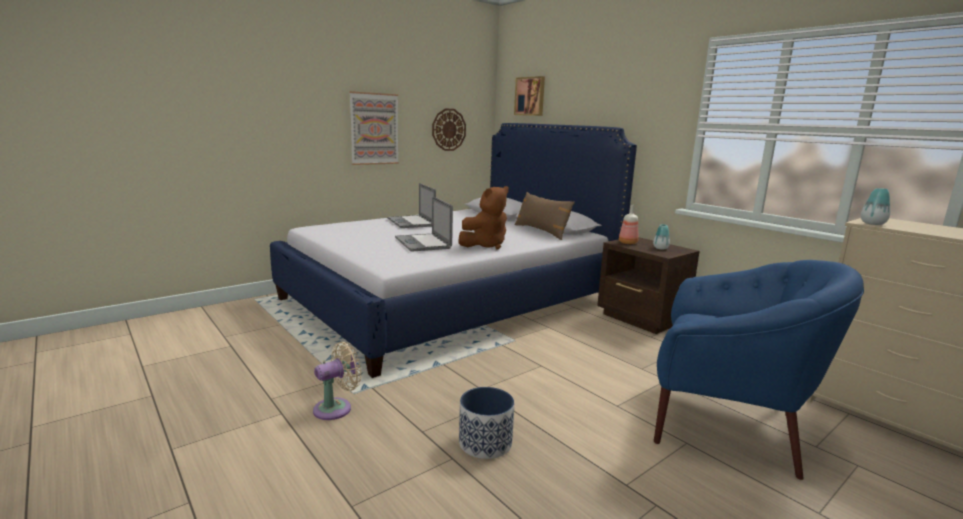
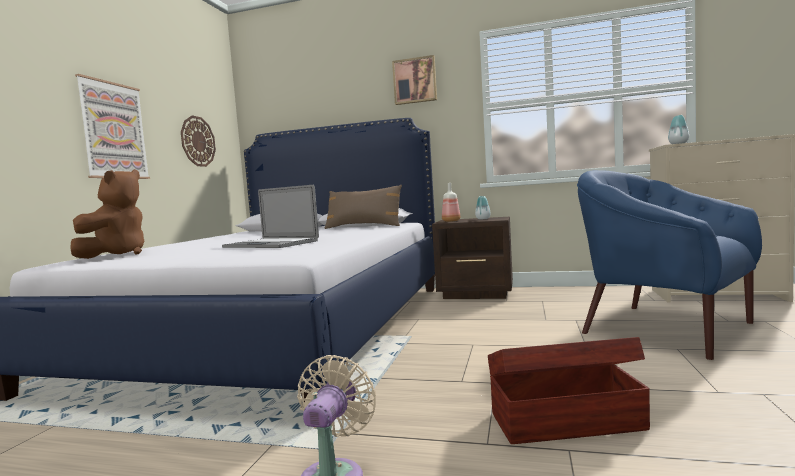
camera: 35 degrees left, 10 degrees down
laptop [387,183,436,228] -> none
brown plush toy [459,186,509,250] -> brown plush toy moved to [71,169,145,259]
planter [459,387,514,459] -> brown storage box [488,337,650,444]
picture [514,76,545,116] -> picture moved to [392,55,437,105]
blue armchair [654,260,864,480] -> blue armchair turned 120 degrees counterclockwise [577,170,762,360]

